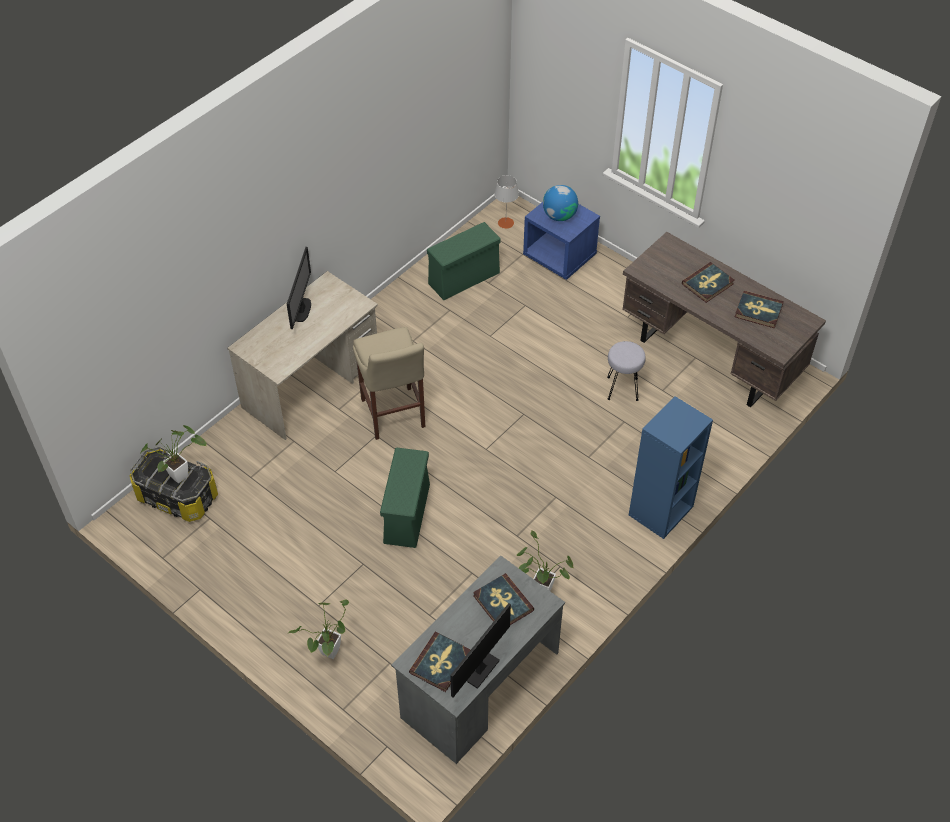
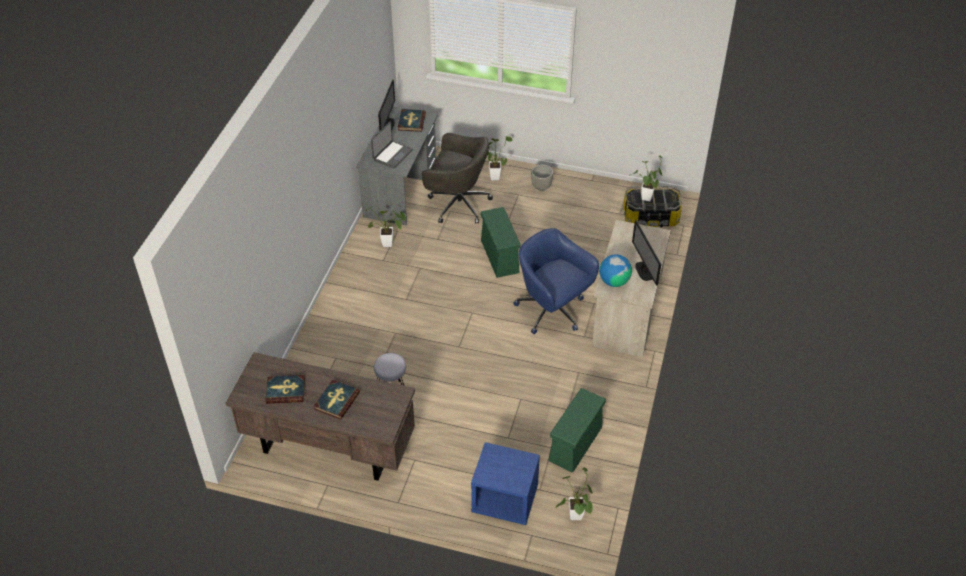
camera: 155 degrees right, 5 degrees down
beige stool [353,327,425,440] -> blue office chair [513,228,599,334]
book [473,573,534,625] -> laptop [371,122,413,169]
grey table lamp [494,175,519,229] -> potted plant [556,467,593,520]
globe [543,185,578,221] -> globe moved to [599,254,632,287]
blue bookcase [629,396,713,539] -> none
none -> grey office chair [422,133,493,224]
none -> grey planter [531,165,553,191]

